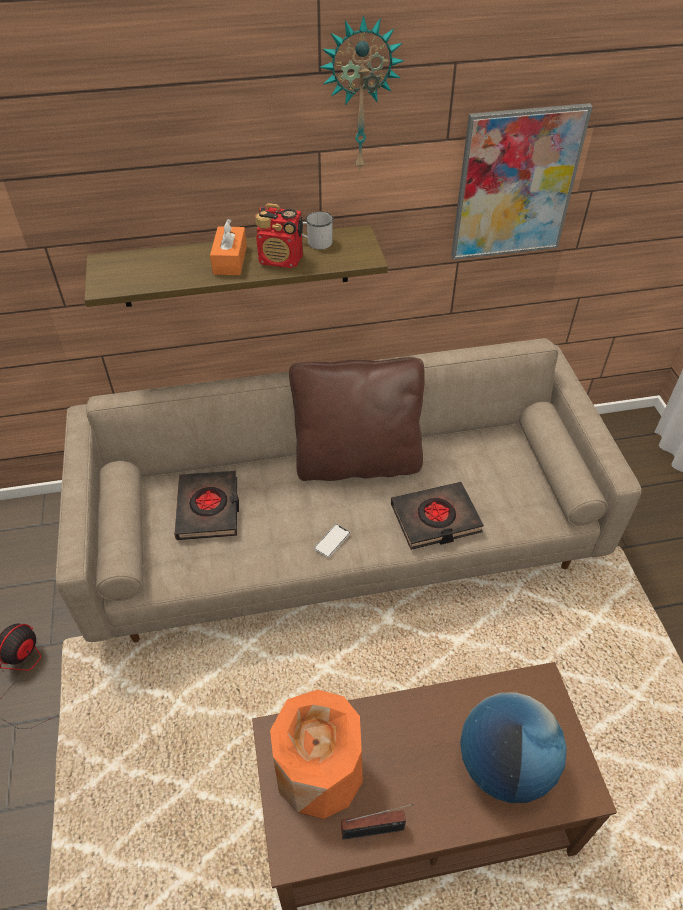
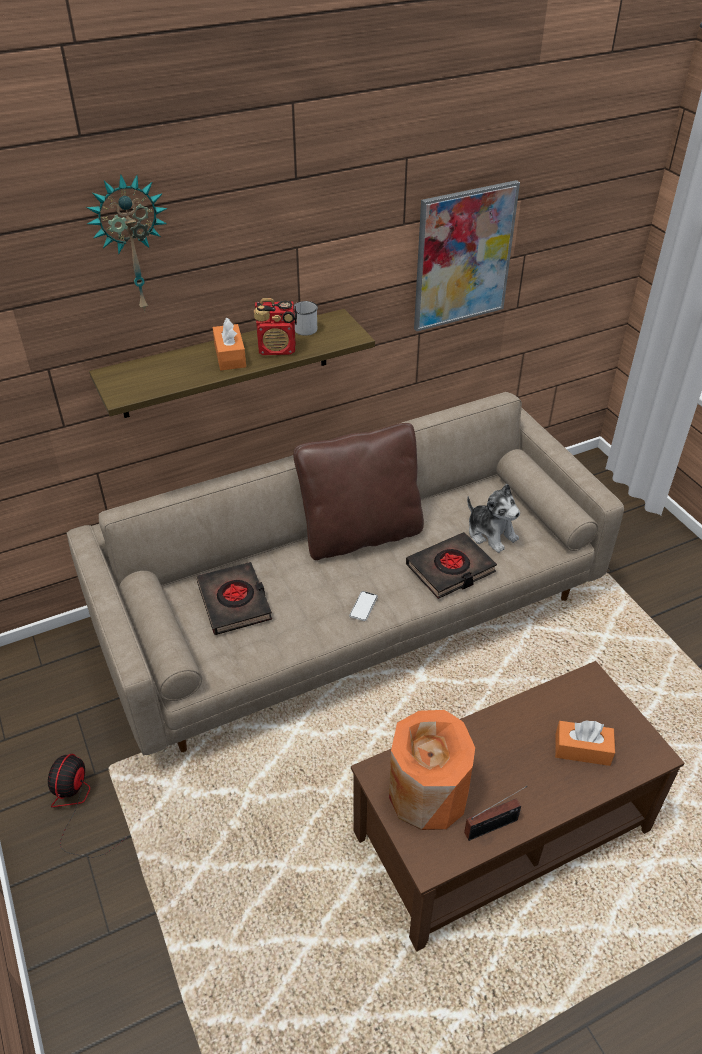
camera: 15 degrees left, 5 degrees down
wall clock [319,15,404,170] -> wall clock moved to [86,174,168,313]
globe [460,692,567,803] -> orange tissue box [555,720,615,766]
none -> plush toy [467,484,520,553]

